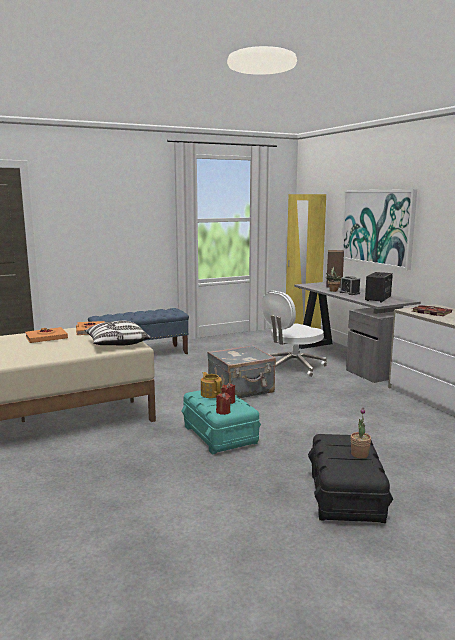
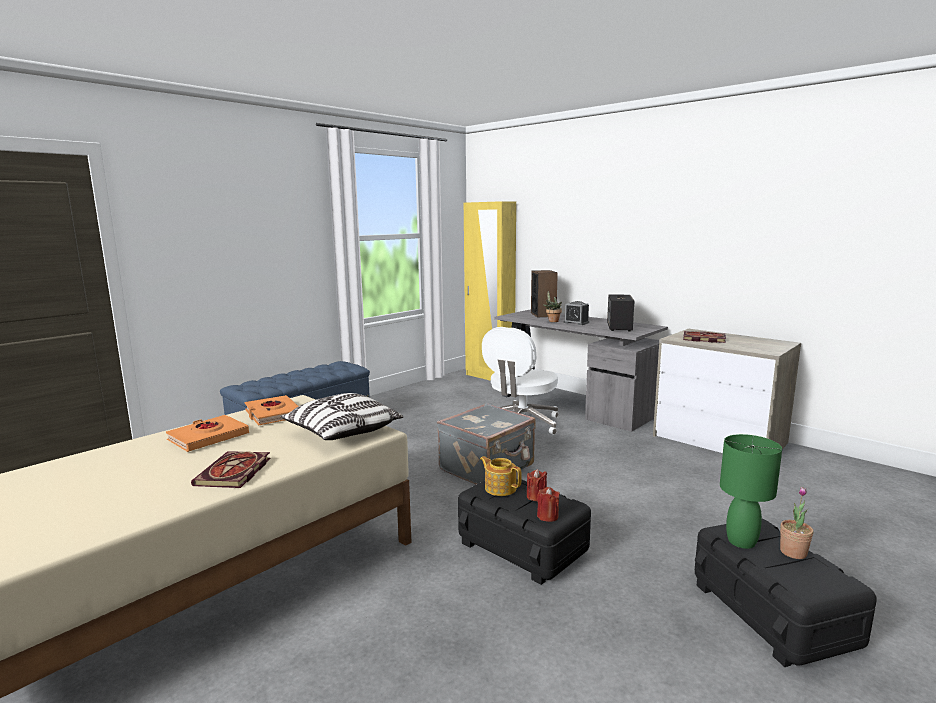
camera: 20 degrees left, 0 degrees up
turquoise storage box [181,390,261,455] -> black storage box [458,479,591,585]
picture [341,189,417,270] -> none
none -> book [191,451,271,488]
none -> green table lamp [720,434,782,549]

